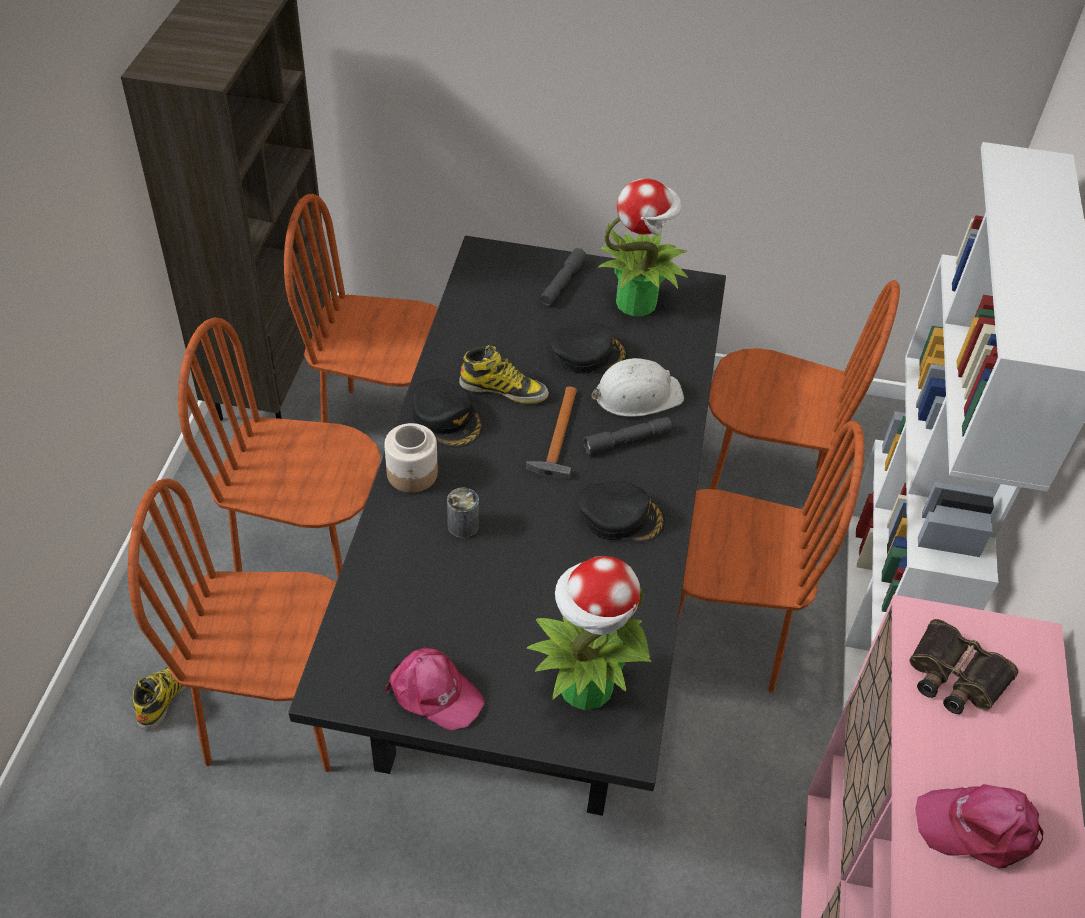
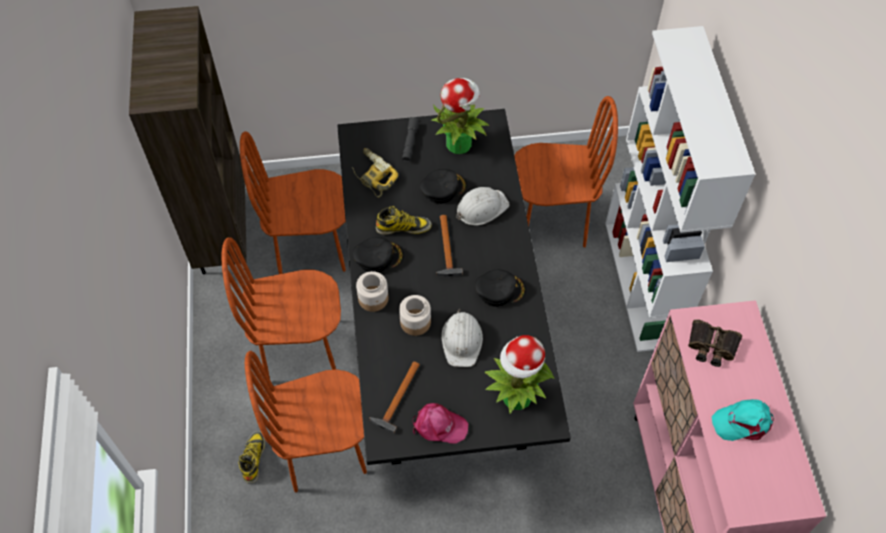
camera: 15 degrees left, 10 degrees up
black cap [412,379,483,448] -> black cap turned 45 degrees counterclockwise [353,237,404,273]
can [447,487,479,538] -> jar [399,295,431,336]
grey flashlight [583,417,672,455] -> none
brown chair [678,421,865,692] -> none
pink cap [915,784,1043,868] -> turquoise cap [712,399,774,441]
none -> power drill [352,148,398,198]
none -> hammer [369,361,420,433]
none -> white hard hat [441,309,483,367]

